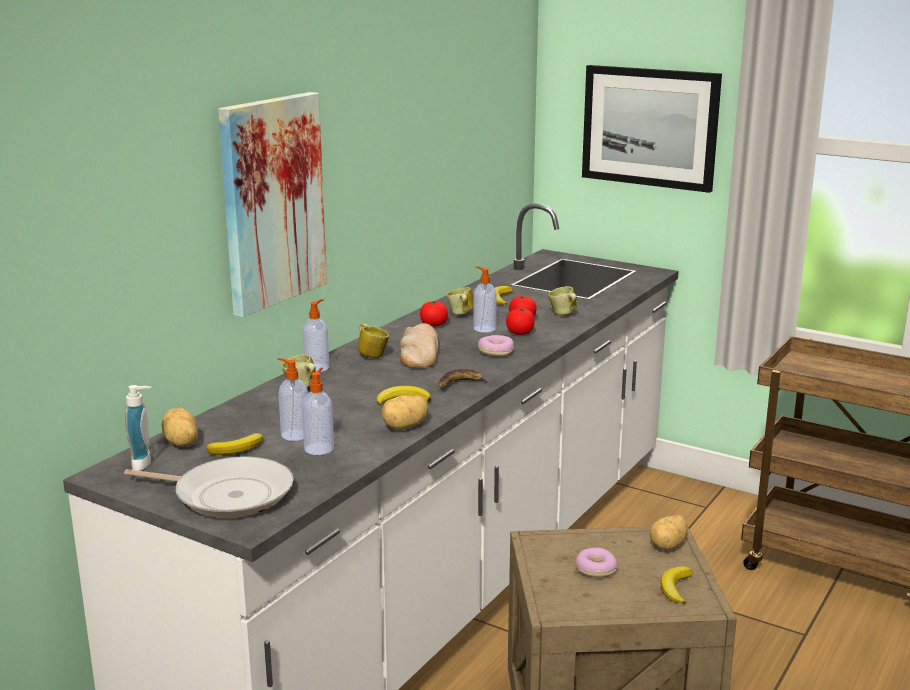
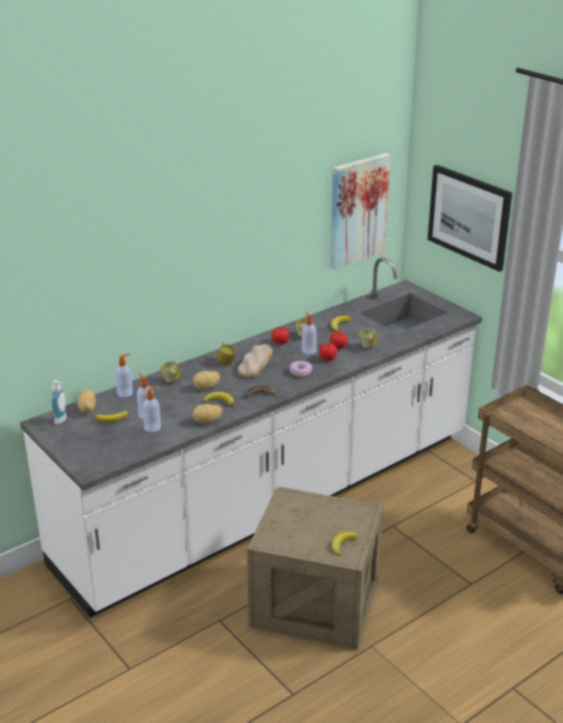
camera: 20 degrees right, 10 degrees up
frying pan [124,457,294,518] -> none
picture [218,92,327,317] -> picture moved to [330,153,390,270]
soap dispenser [303,299,329,372] -> soap dispenser moved to [115,353,133,397]
donut [576,548,618,578] -> none
potato [650,515,687,550] -> potato moved to [193,371,220,390]

